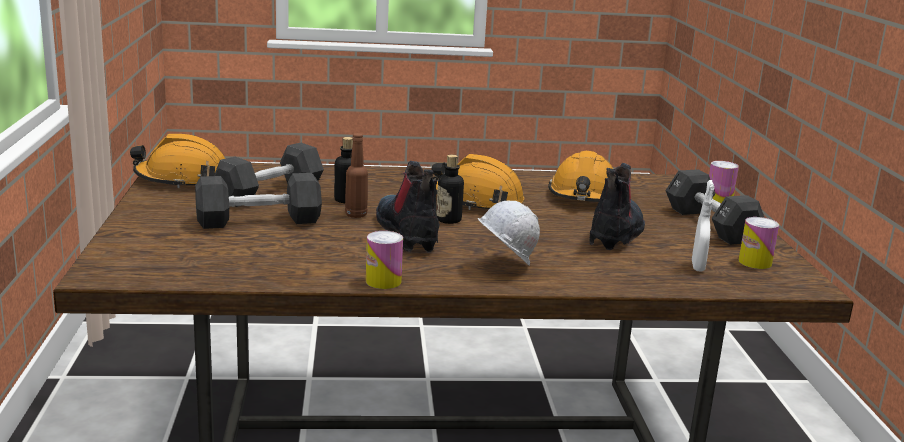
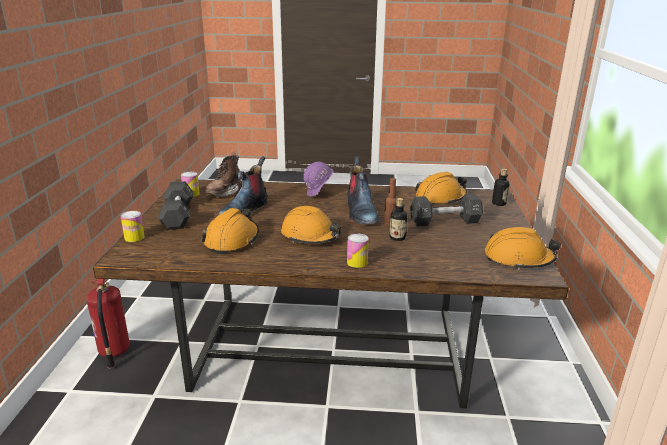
camera: 170 degrees left, 5 degrees up
grey dumbbell [214,143,324,207] -> none
can [366,231,403,289] -> can moved to [347,234,369,268]
bottle [436,155,464,224] -> bottle moved to [492,168,510,206]
white hard hat [478,200,540,266] -> purple hard hat [304,162,334,197]
white spray bottle [692,180,714,272] -> brown boot [205,153,241,197]
none -> fire extinguisher [86,278,130,369]
none -> orange hard hat [415,172,467,205]

